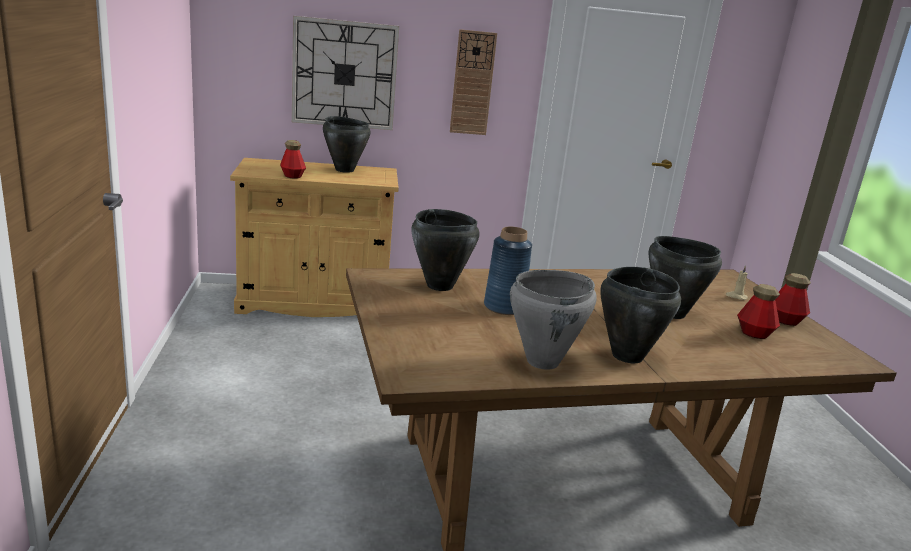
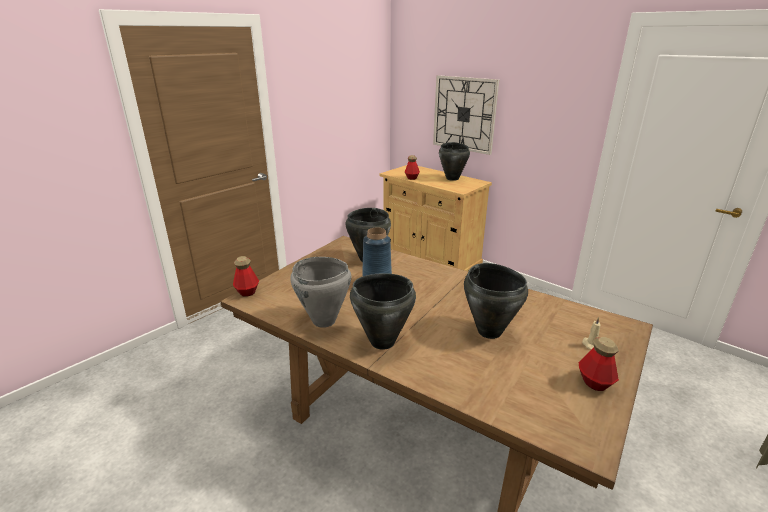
camera: 50 degrees right, 5 degrees up
wall clock [450,29,497,135] -> none
bottle [737,284,780,339] -> bottle moved to [233,256,259,297]

